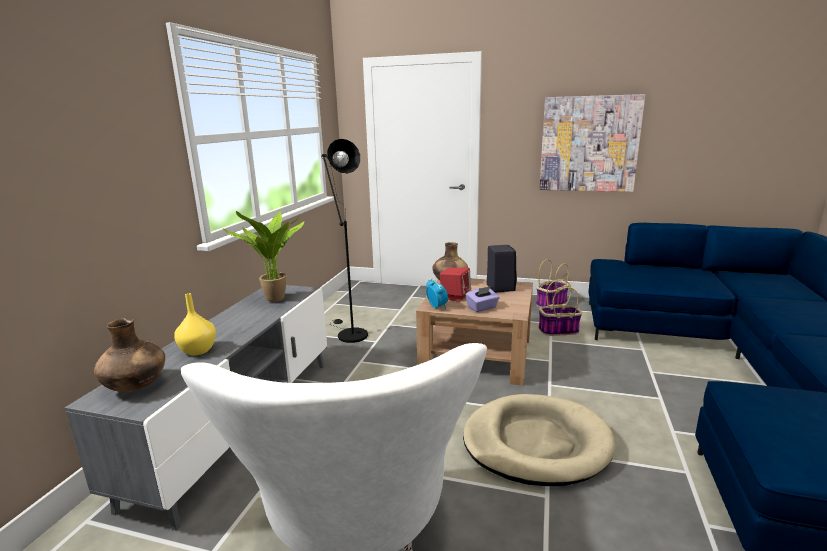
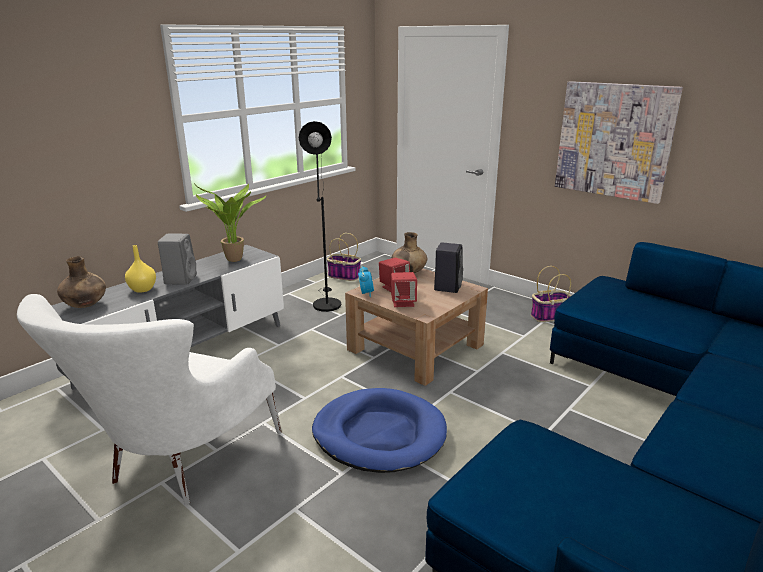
camera: 25 degrees right, 5 degrees up
beige dog bed [463,394,615,486] -> blue dog bed [312,388,447,473]
purple tissue box [466,286,500,312] -> red speaker [391,272,417,307]
basket [538,279,582,336] -> basket moved to [327,233,361,281]
none -> grey speaker [158,234,197,285]

